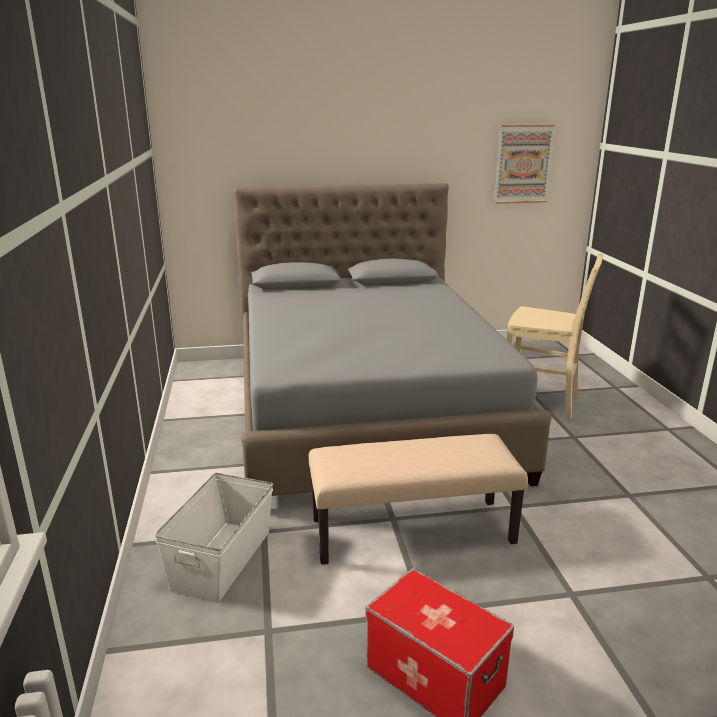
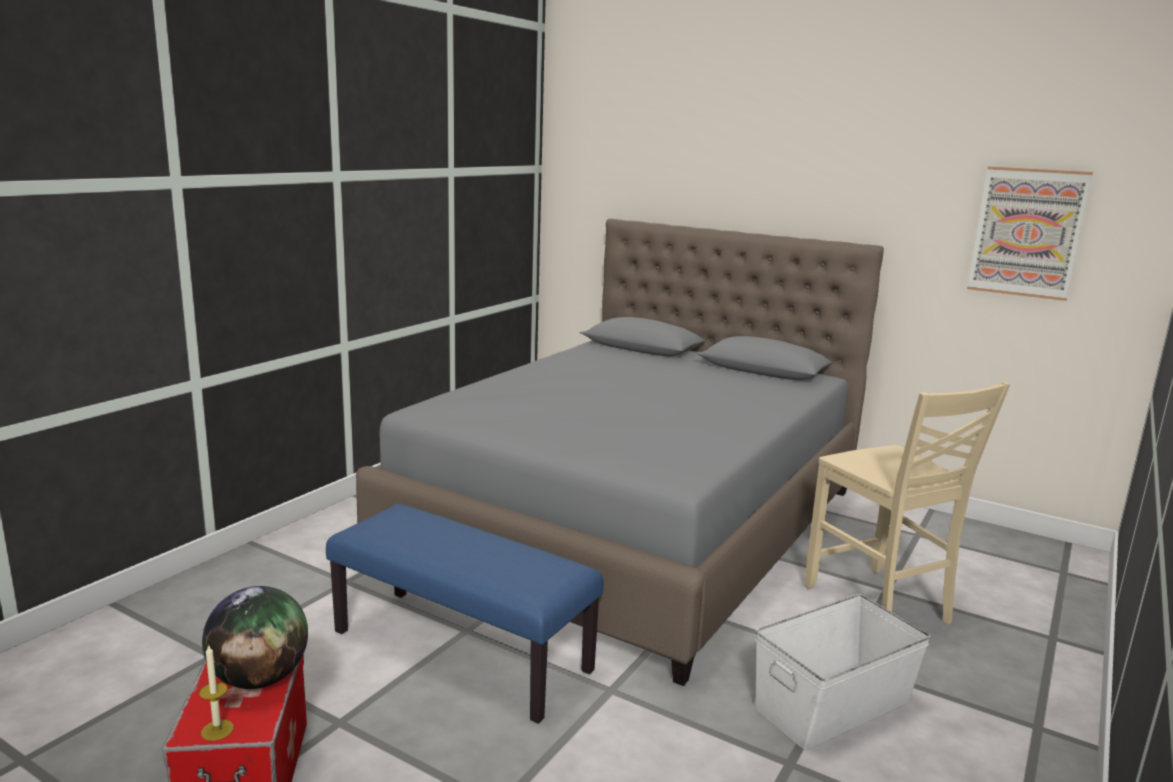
camera: 40 degrees right, 5 degrees down
white storage box [155,473,273,603] -> white storage box moved to [755,594,931,750]
beige bench [309,434,528,565] -> blue bench [326,504,604,724]
none -> candle [199,644,234,741]
none -> globe [202,586,308,689]

